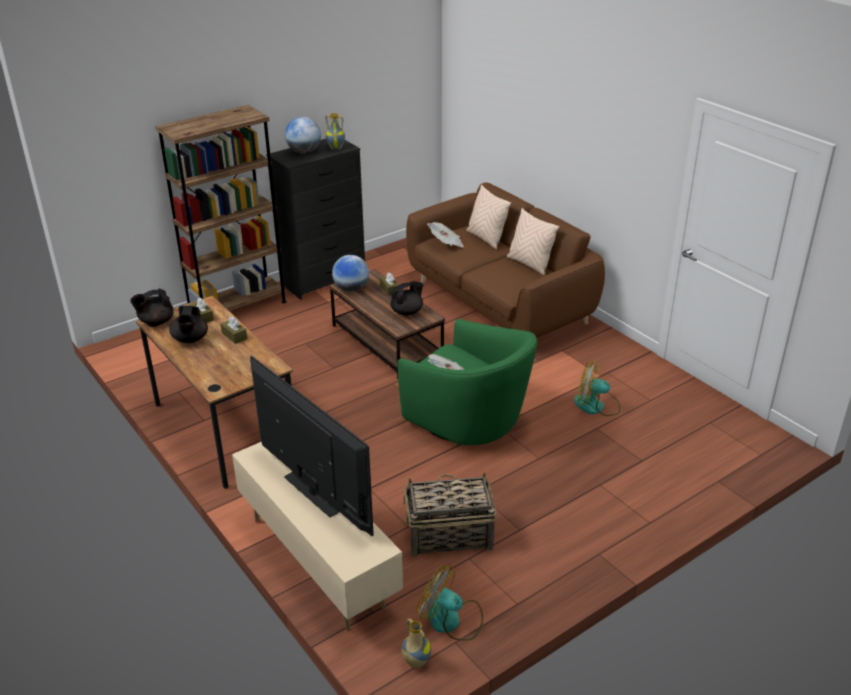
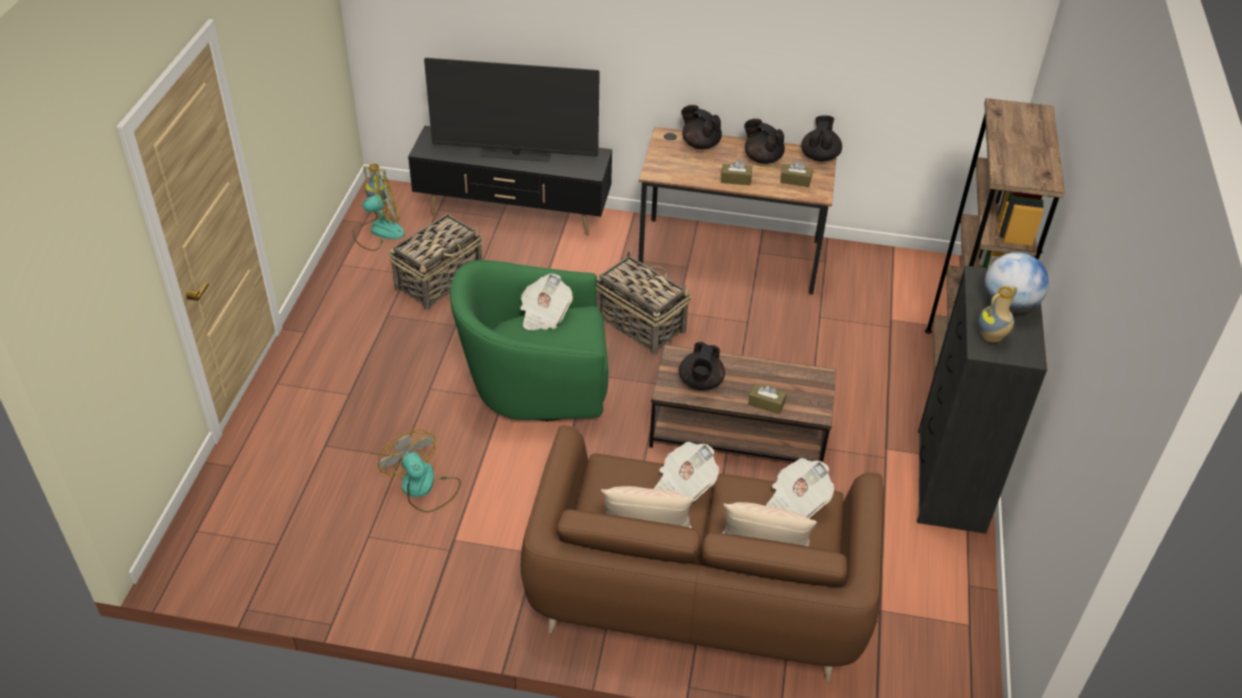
camera: 135 degrees right, 10 degrees up
beige tv stand [232,442,403,631] -> black tv stand [408,126,612,236]
globe [332,255,369,292] -> none
fan [574,361,620,416] -> fan turned 90 degrees counterclockwise [378,430,461,513]
none -> basket [596,250,692,355]
none -> newspaper [654,442,719,502]
none -> black teapot [681,105,722,149]

